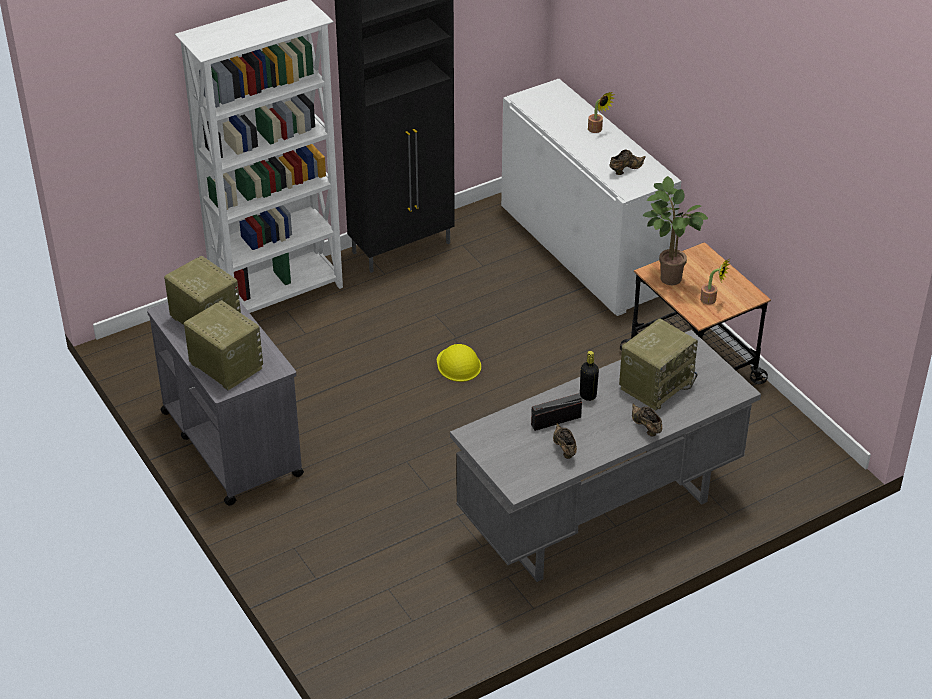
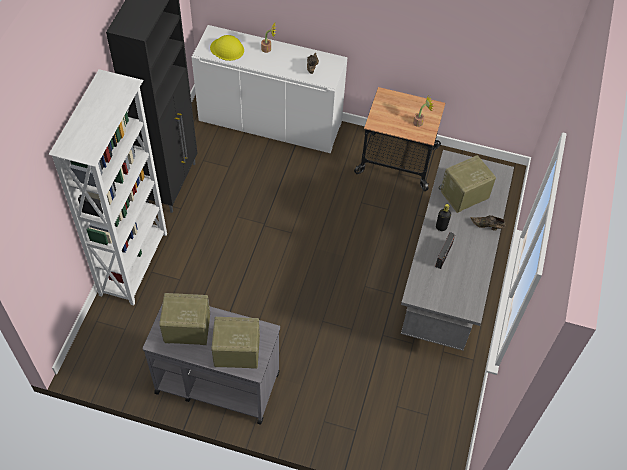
camera: 45 degrees left, 15 degrees up
yellow hard hat [437,344,481,382] -> yellow hard hat moved to [210,35,244,61]
brown shoe [553,423,577,459] -> none
radio [619,318,698,410] -> radio turned 120 degrees counterclockwise [439,155,496,213]
potted plant [642,176,708,285] -> none

